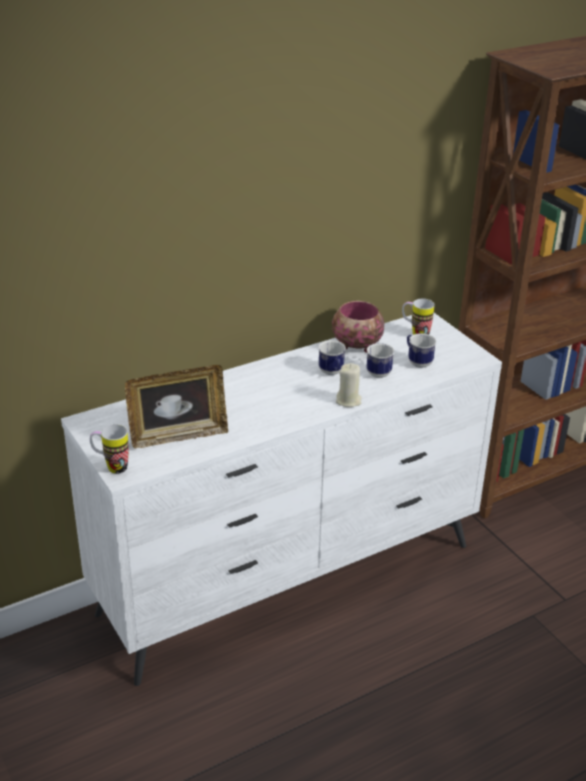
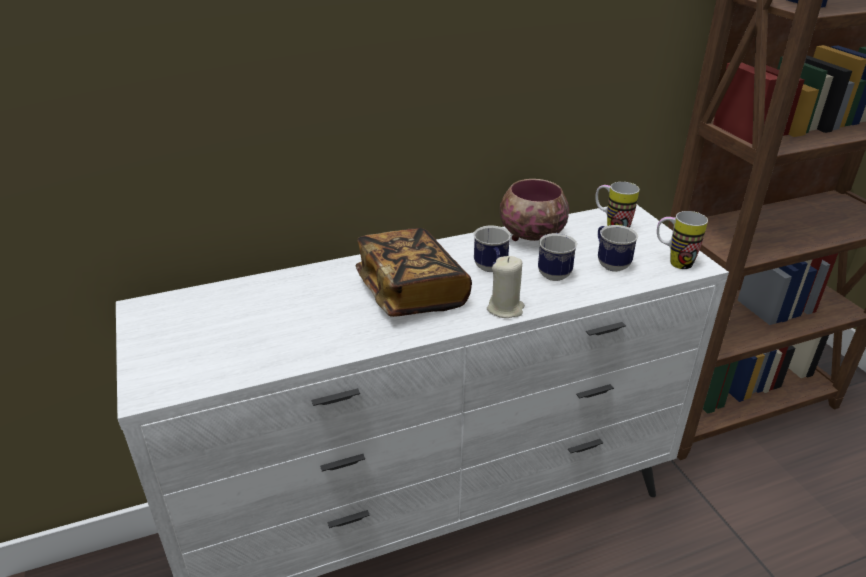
camera: 10 degrees right, 0 degrees up
mug [90,424,129,474] -> mug moved to [657,211,708,269]
picture frame [125,365,228,448] -> none
none -> book [356,228,472,317]

